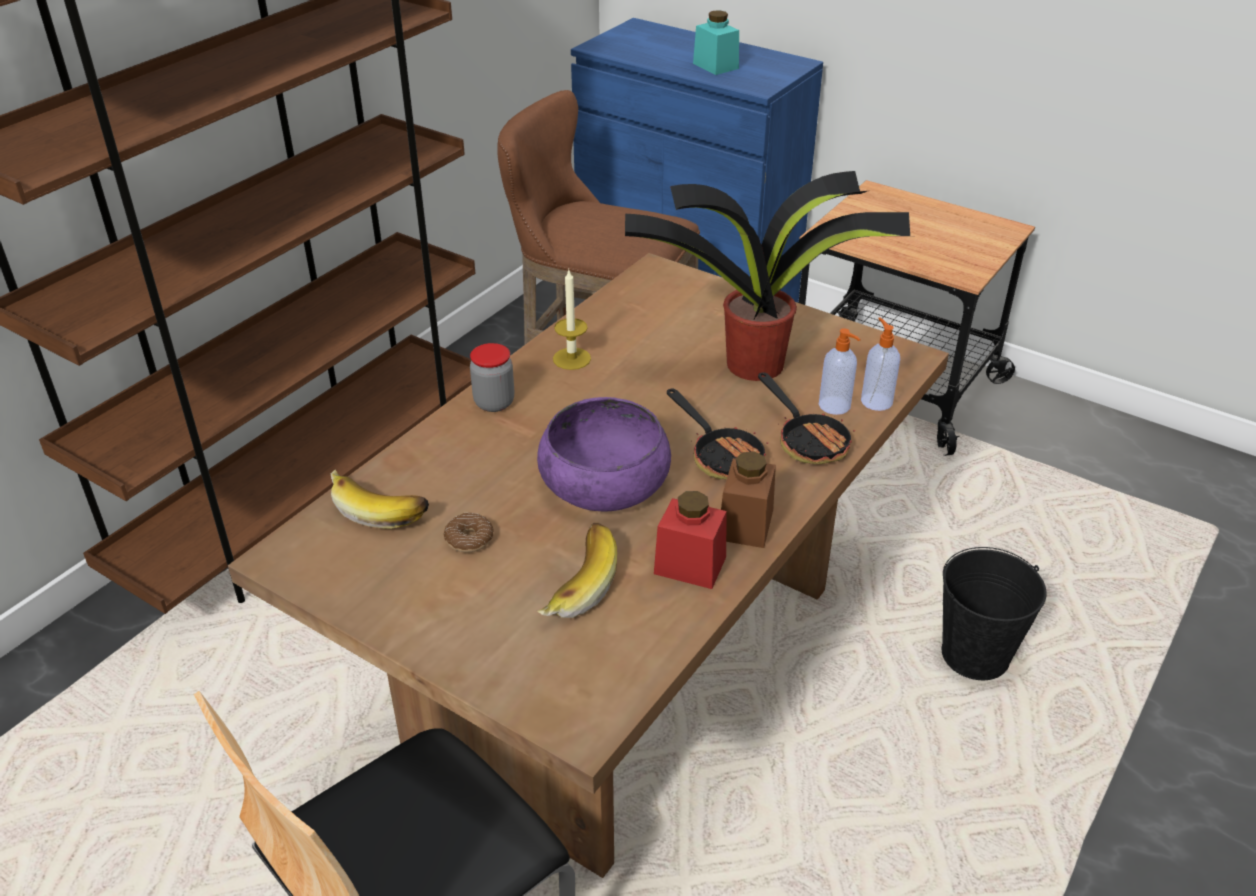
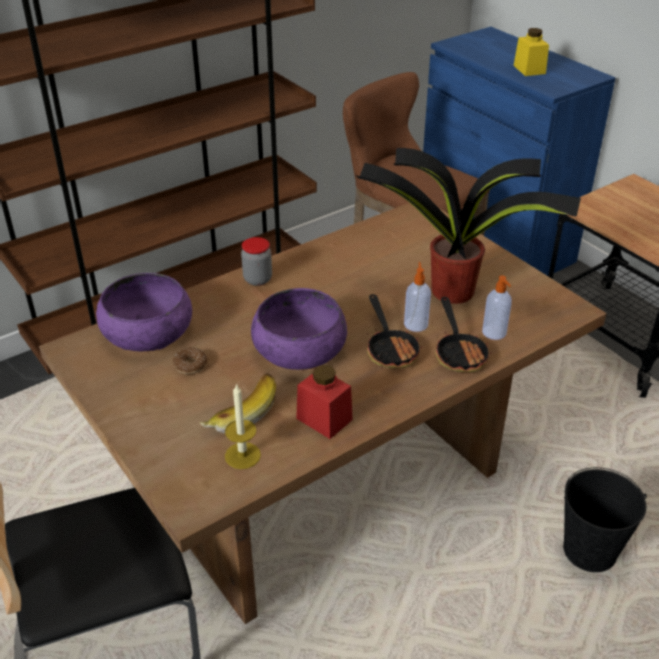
camera: 20 degrees right, 0 degrees up
banana [331,469,429,529] -> purple bowl [96,273,192,352]
candle [553,268,591,370] -> candle moved to [225,383,261,469]
turquoise jar [693,10,739,75] -> yellow jar [513,28,549,76]
brown jar [721,451,776,548] -> none
soap dispenser [861,318,900,411] -> soap dispenser moved to [404,262,431,332]

